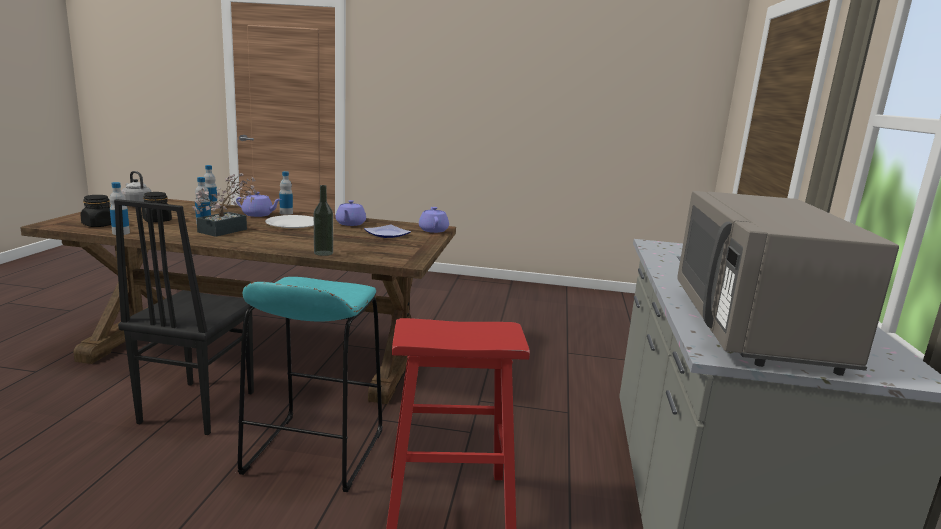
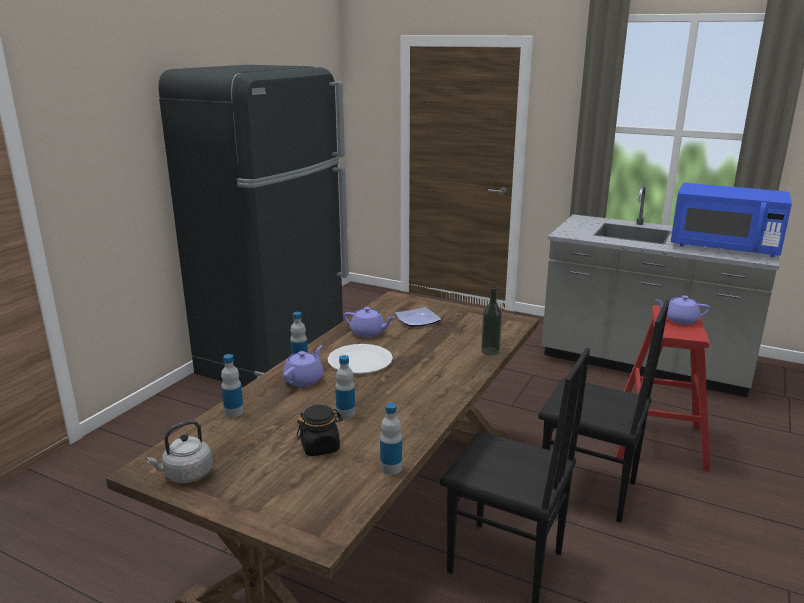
camera: 70 degrees left, 5 degrees up
black jar [81,195,111,227] -> none
potted plant [192,173,258,237] -> none
turquoise stool [238,277,383,492] -> black chair [538,299,670,523]
purple teapot [419,207,449,233] -> purple teapot moved to [655,295,710,325]
grey microwave [677,191,899,376] -> blue microwave [671,183,792,257]
none -> black fridge [158,65,348,387]

